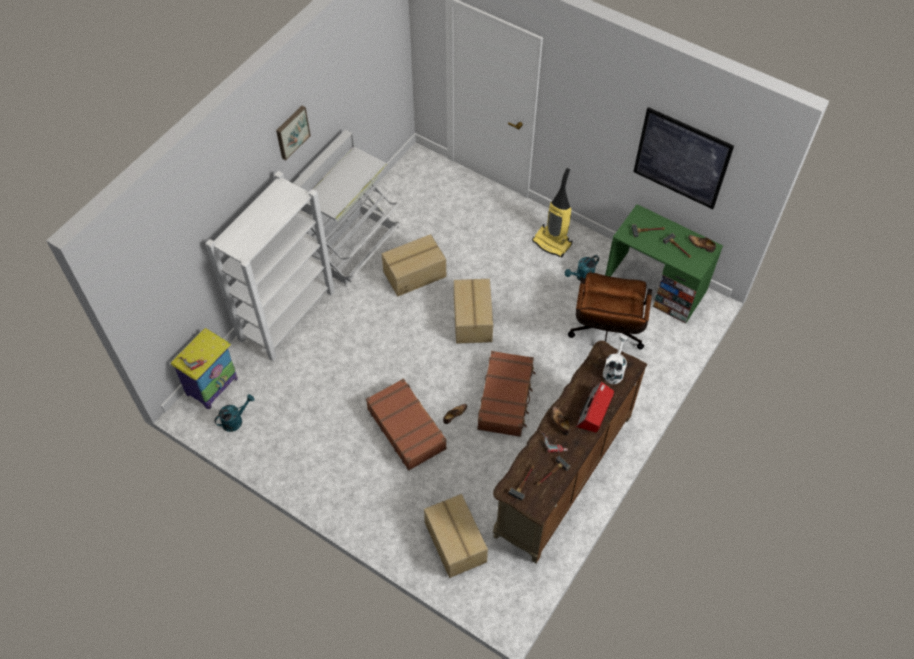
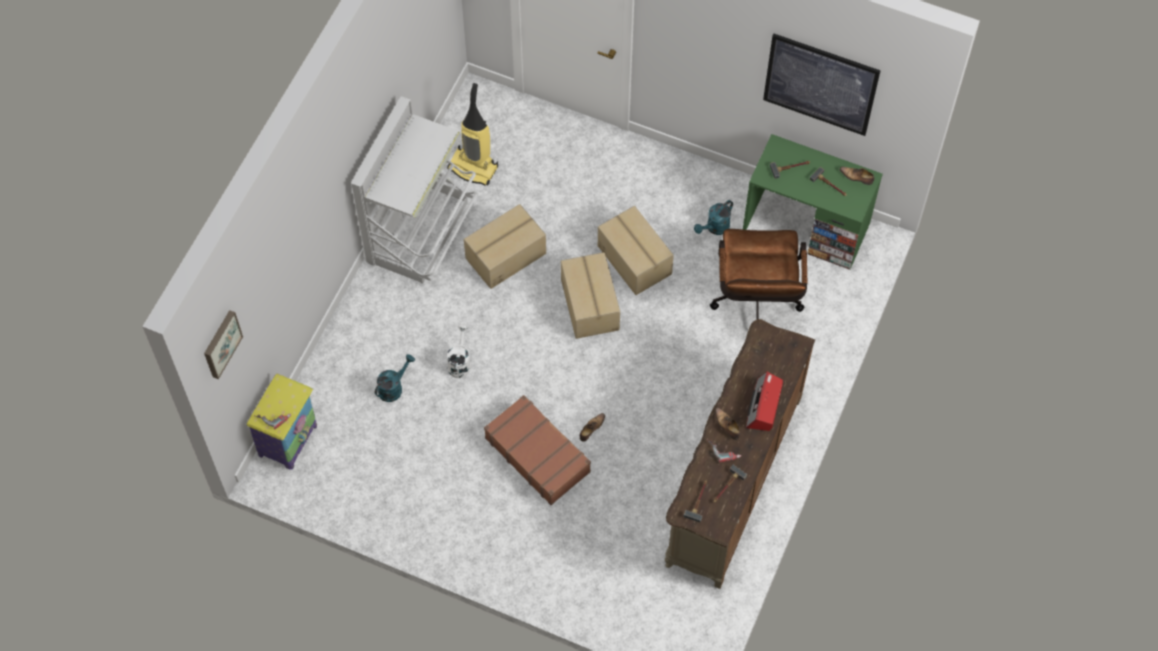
camera: 10 degrees left, 5 degrees up
white bookcase [206,171,335,361] -> none
turquoise watering can [214,394,255,432] -> turquoise watering can moved to [374,354,415,402]
picture [276,106,311,160] -> picture moved to [204,310,243,379]
cardboard box [424,494,488,578] -> cardboard box moved to [598,206,674,295]
brown suitcase [477,351,535,437] -> none
vacuum cleaner [532,168,573,257] -> vacuum cleaner moved to [447,83,498,186]
white watering can [602,335,628,384] -> white watering can moved to [447,324,471,378]

